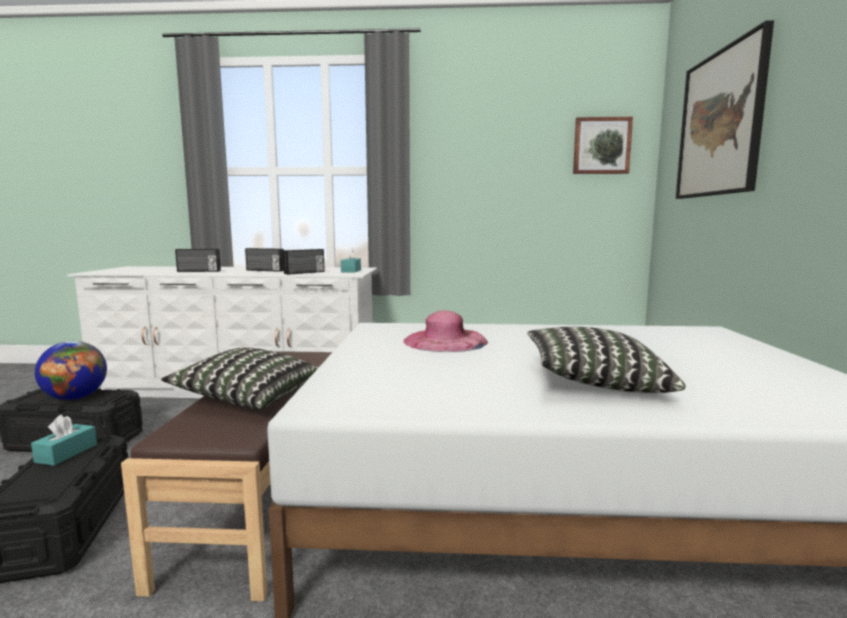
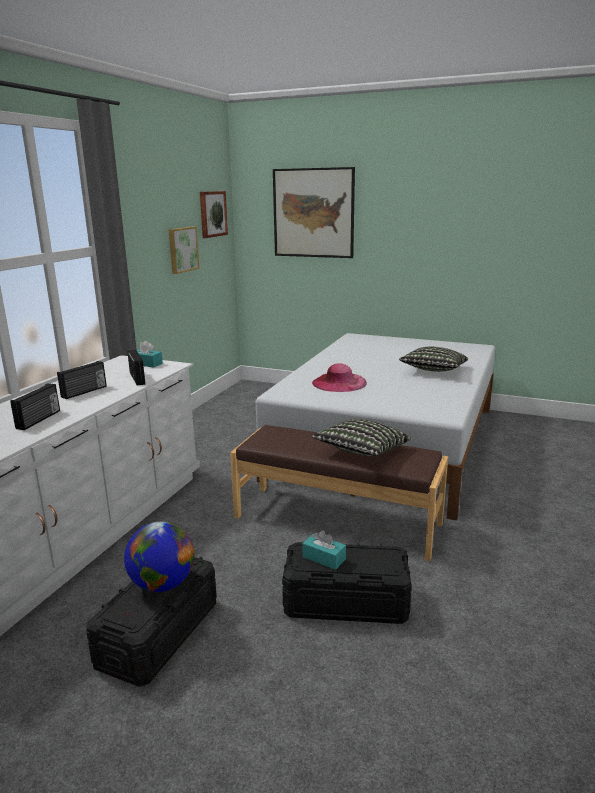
camera: 70 degrees left, 10 degrees up
none -> picture [169,227,199,274]

